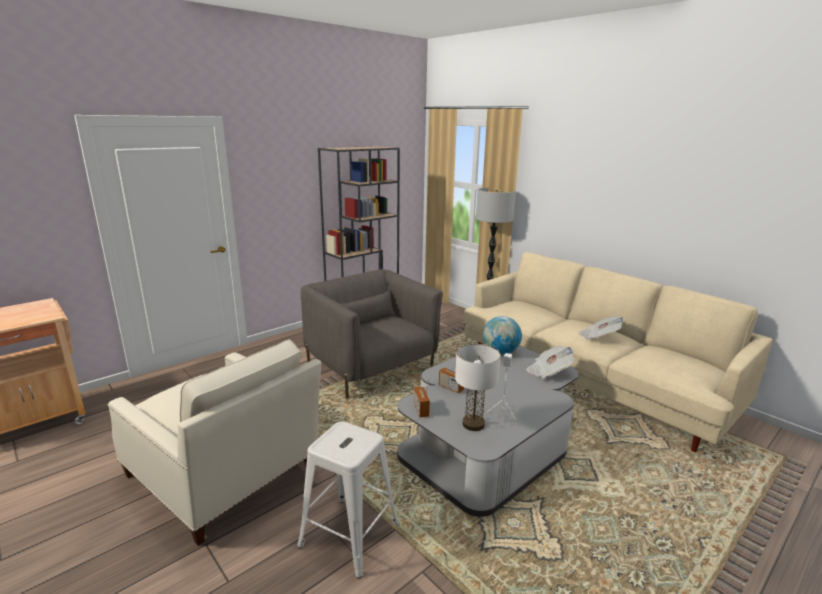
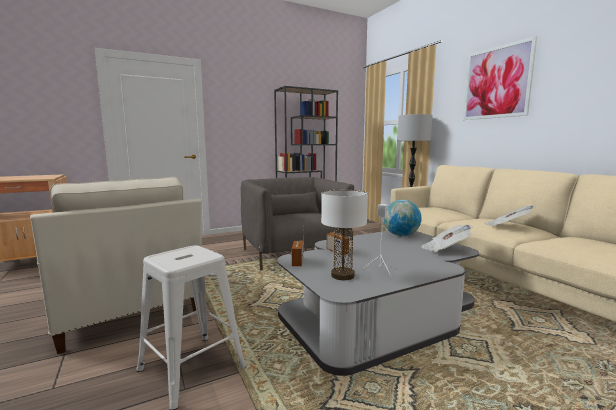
camera: 15 degrees right, 10 degrees down
none -> picture [463,36,537,120]

